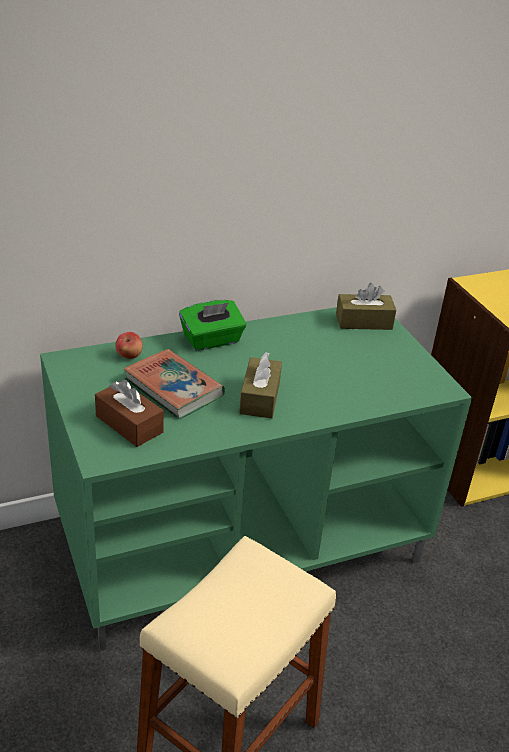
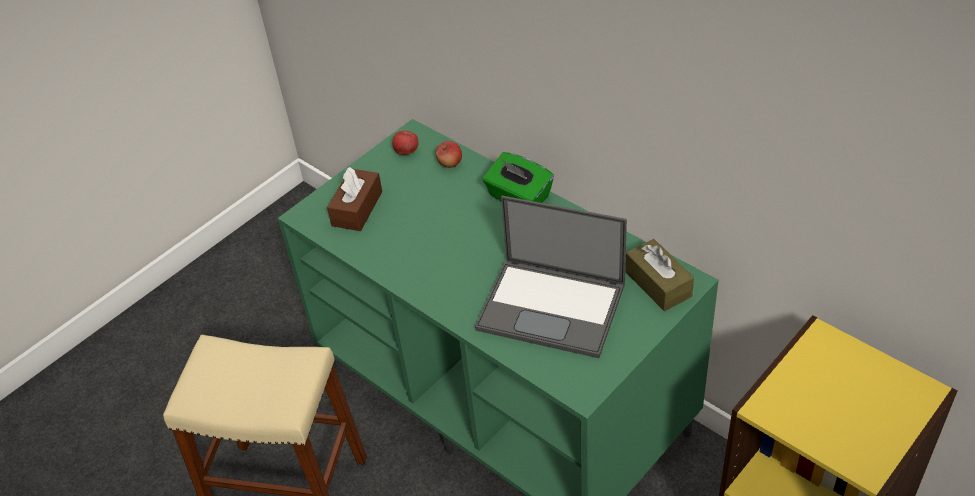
camera: 70 degrees right, 10 degrees up
book [124,349,225,419] -> none
brown tissue box [239,352,282,419] -> none
none -> apple [392,130,419,155]
none -> laptop [475,196,627,358]

